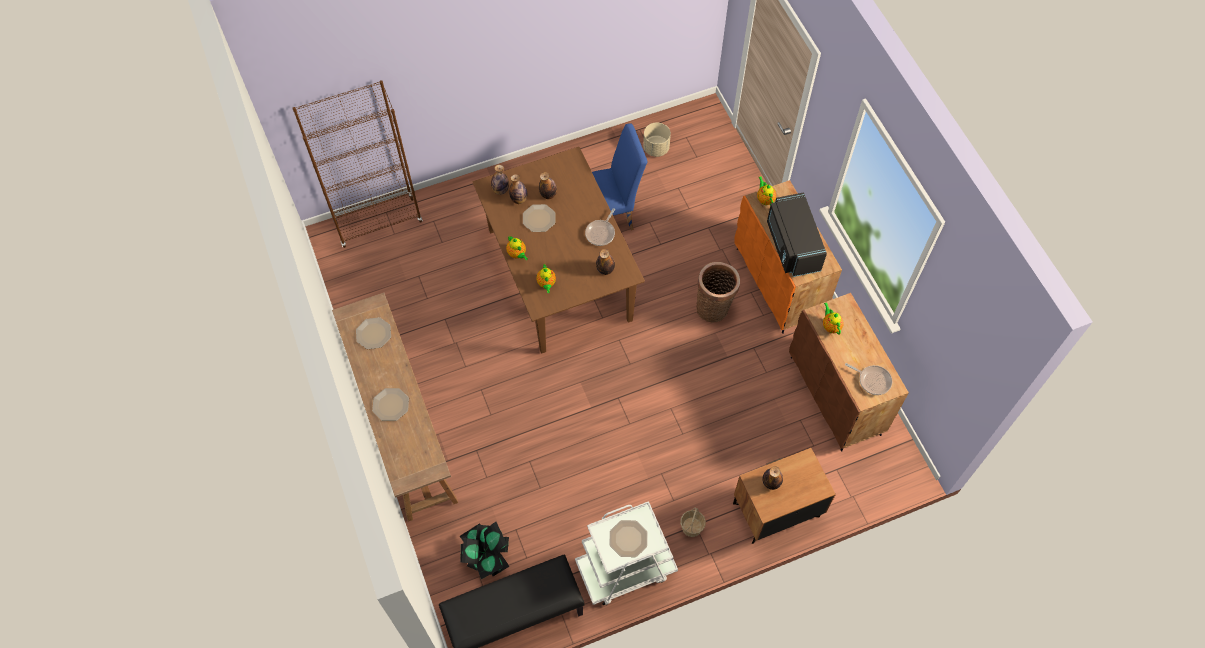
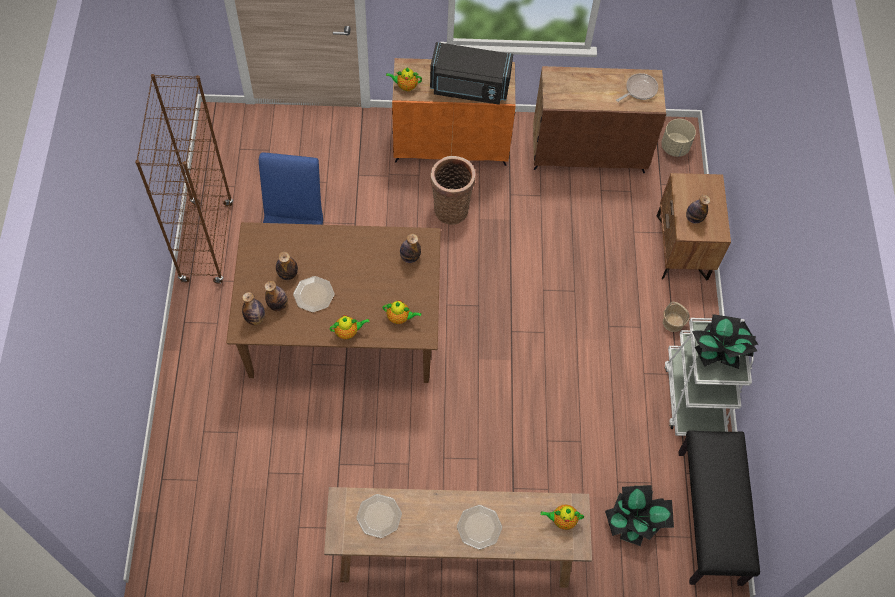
camera: 70 degrees left, 0 degrees up
brown bookcase [292,80,423,248] -> brown bookcase moved to [135,74,233,283]
frying pan [585,208,615,246] -> none
plate [610,520,648,557] -> potted plant [692,314,758,369]
beige planter [643,123,671,157] -> beige planter moved to [661,119,696,157]
teapot [823,302,843,335] -> teapot moved to [541,505,584,530]

